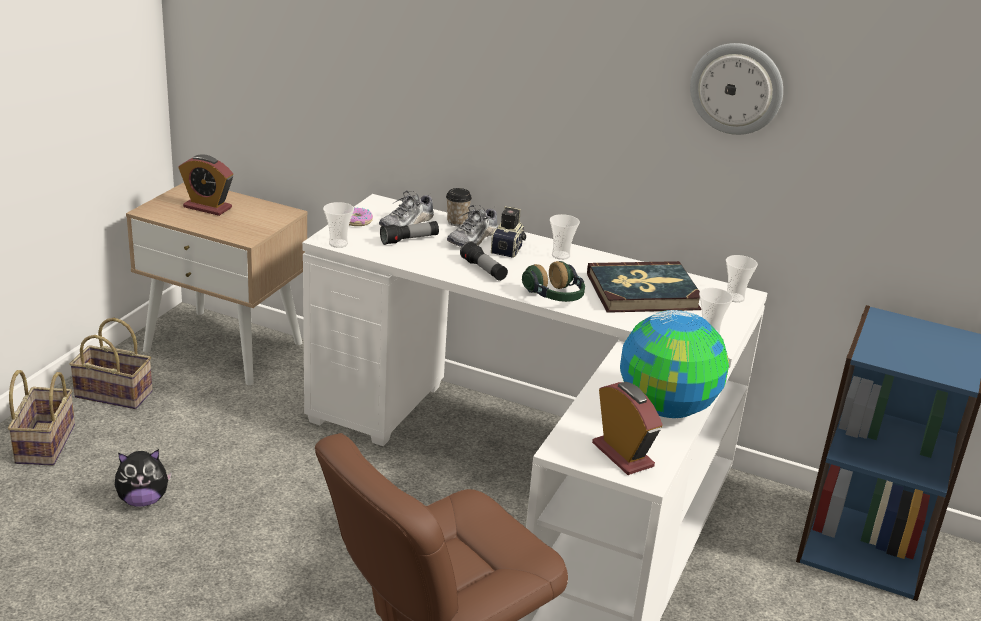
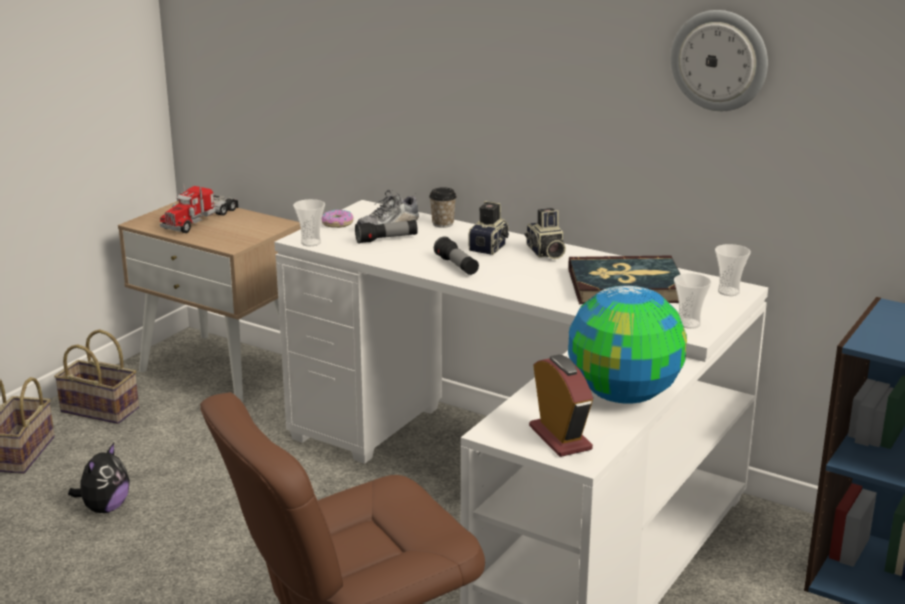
camera: 10 degrees right, 5 degrees down
plush toy [115,449,172,507] -> plush toy turned 60 degrees counterclockwise [68,443,130,513]
alarm clock [179,155,233,216] -> toy truck [160,184,238,233]
shoe [447,205,498,247] -> none
headphones [522,261,585,302] -> none
cup [550,214,580,260] -> camera [525,208,566,259]

